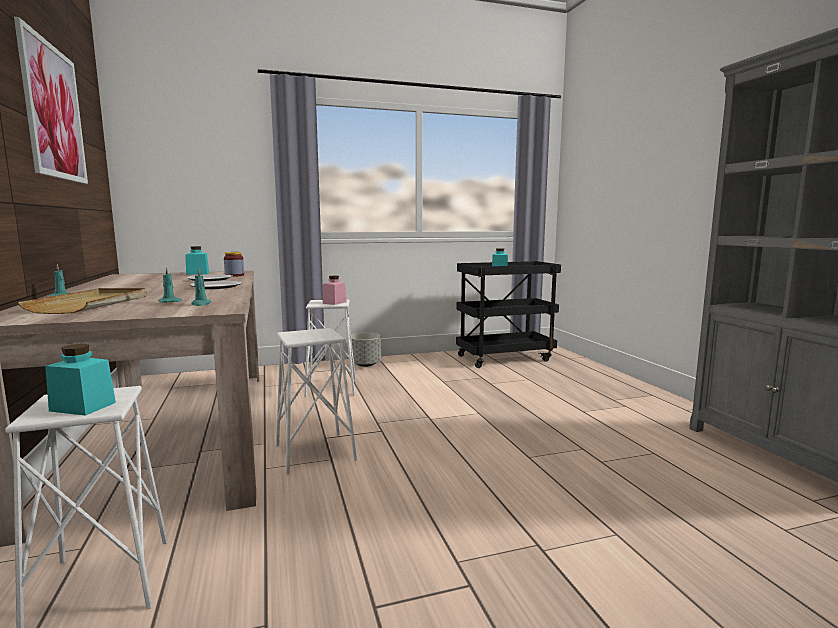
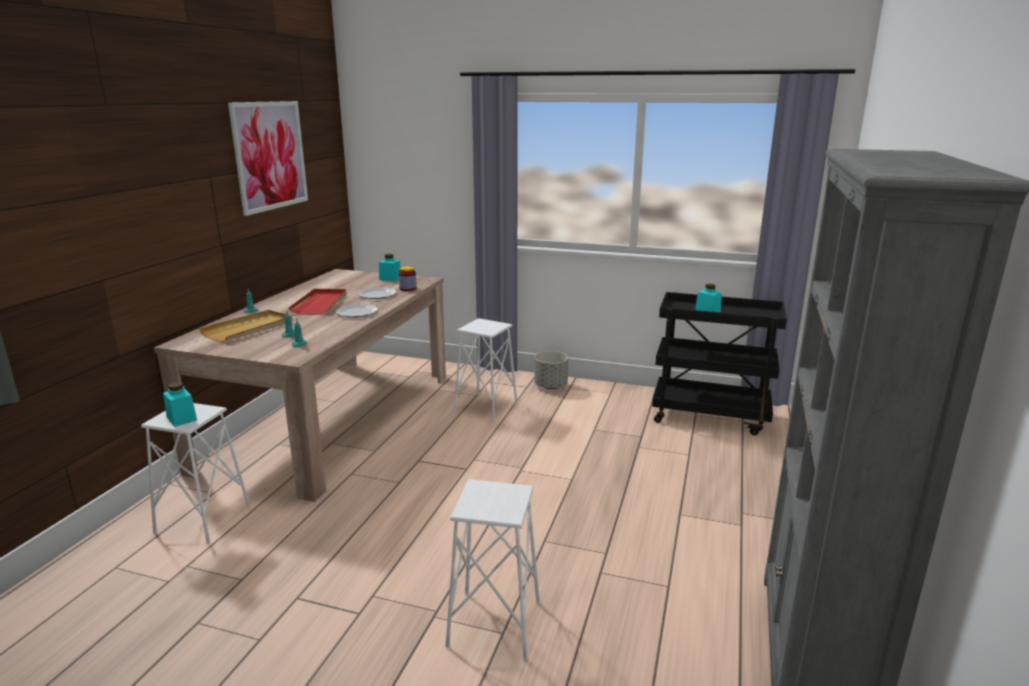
camera: 35 degrees right, 10 degrees up
white stool [276,328,357,474] -> white stool moved to [446,479,540,661]
pink jar [323,276,347,305] -> none
none -> red tray [289,289,346,315]

